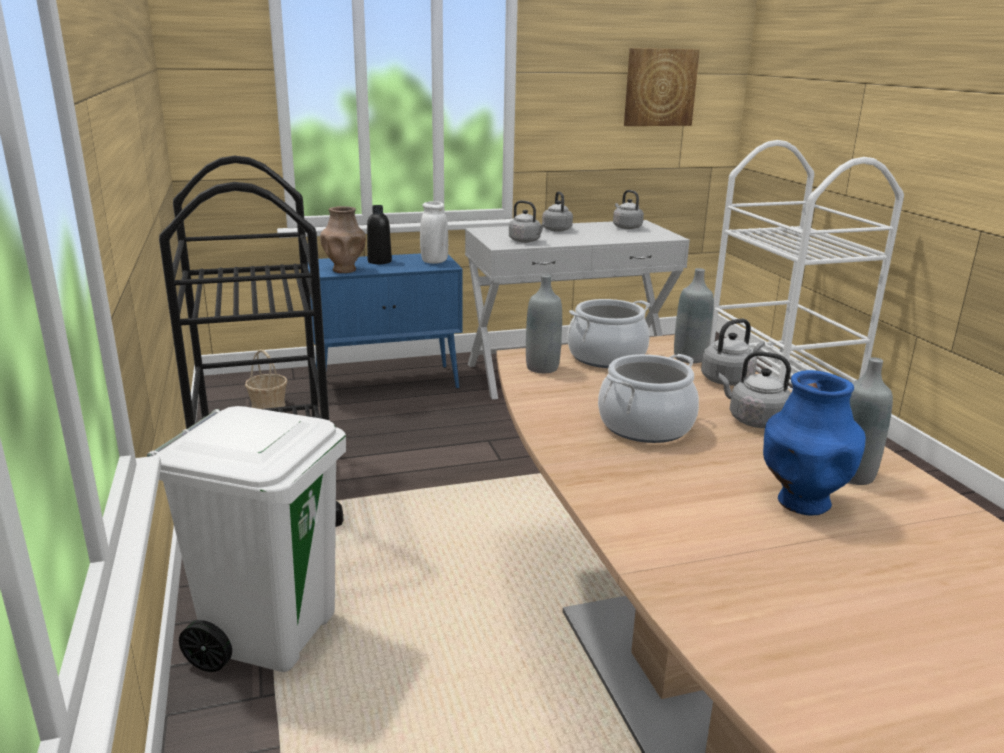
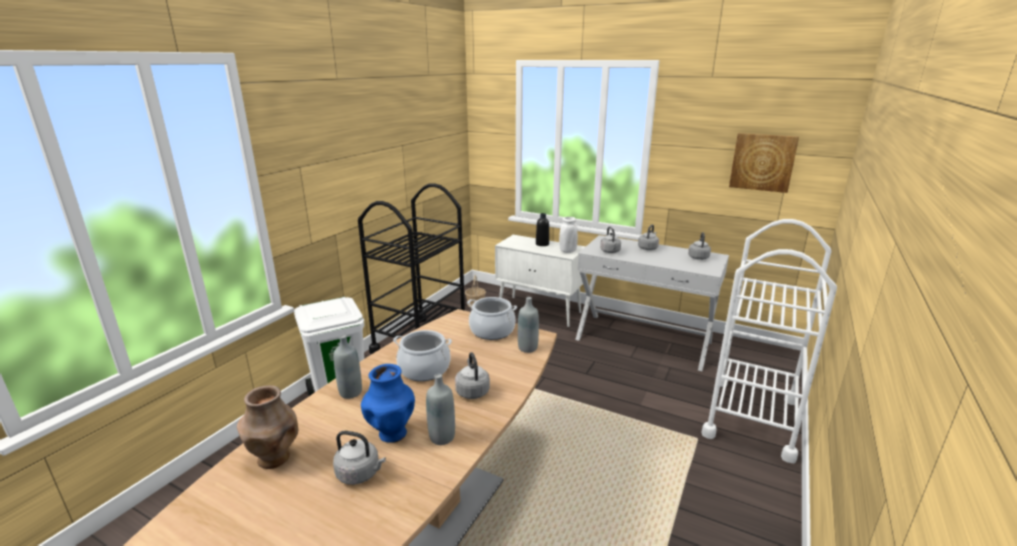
camera: 45 degrees right, 0 degrees up
blue cabinet [308,253,463,389] -> white cabinet [495,235,586,327]
brown vase [320,206,366,273] -> brown vase moved to [237,385,298,469]
grey bottle [526,275,562,373] -> grey bottle moved to [333,335,362,399]
grey kettle [701,319,765,386] -> grey kettle moved to [333,431,386,485]

